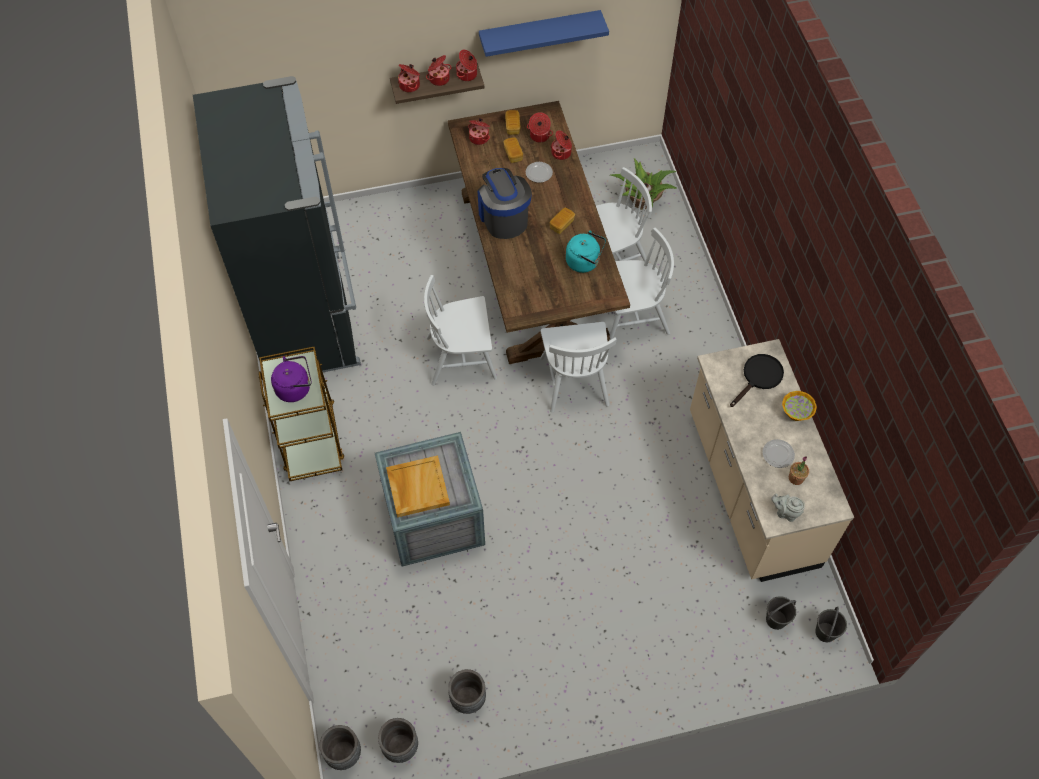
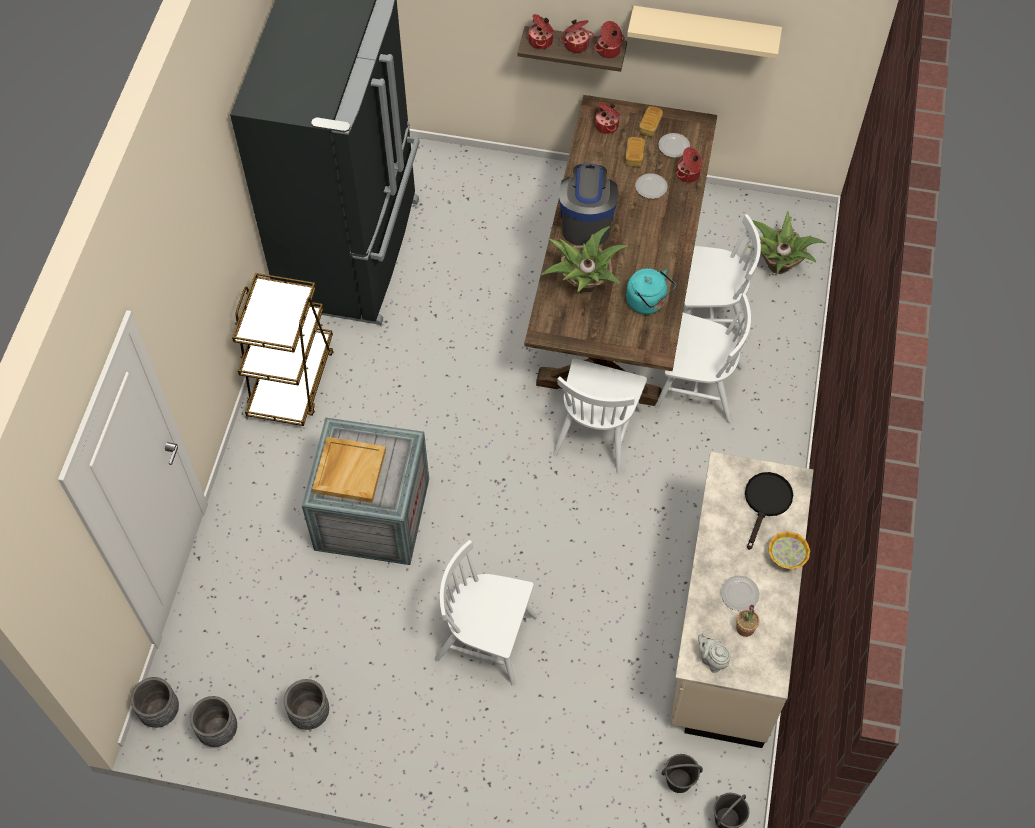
camera: 25 degrees right, 0 degrees up
purple kettle [271,356,312,402] -> none
white chair [424,275,497,386] -> white chair moved to [435,540,537,686]
blue shelf [479,10,609,57] -> beige shelf [627,6,782,59]
cooking pot [527,112,553,143] -> plate [659,133,690,158]
bread [550,208,575,234] -> none
black frying pan [730,354,784,407] -> black frying pan turned 45 degrees counterclockwise [745,472,793,550]
none -> potted plant [541,226,628,294]

